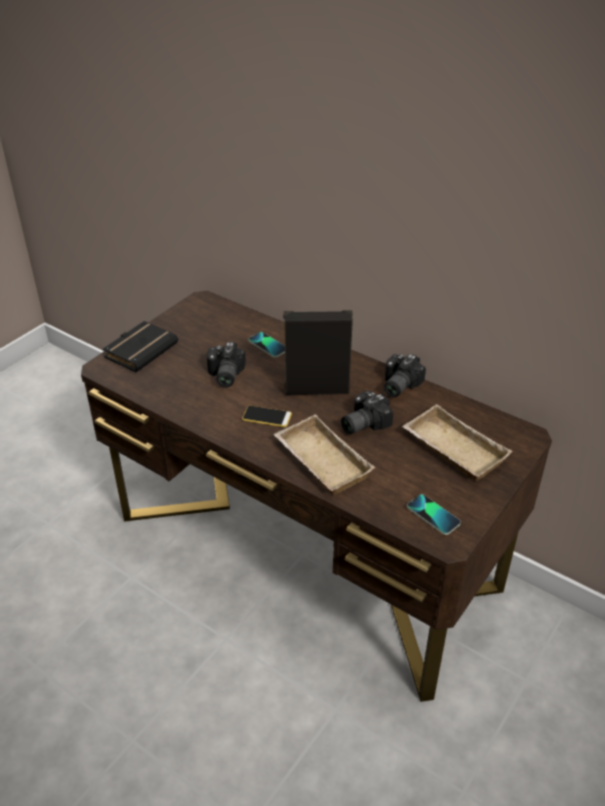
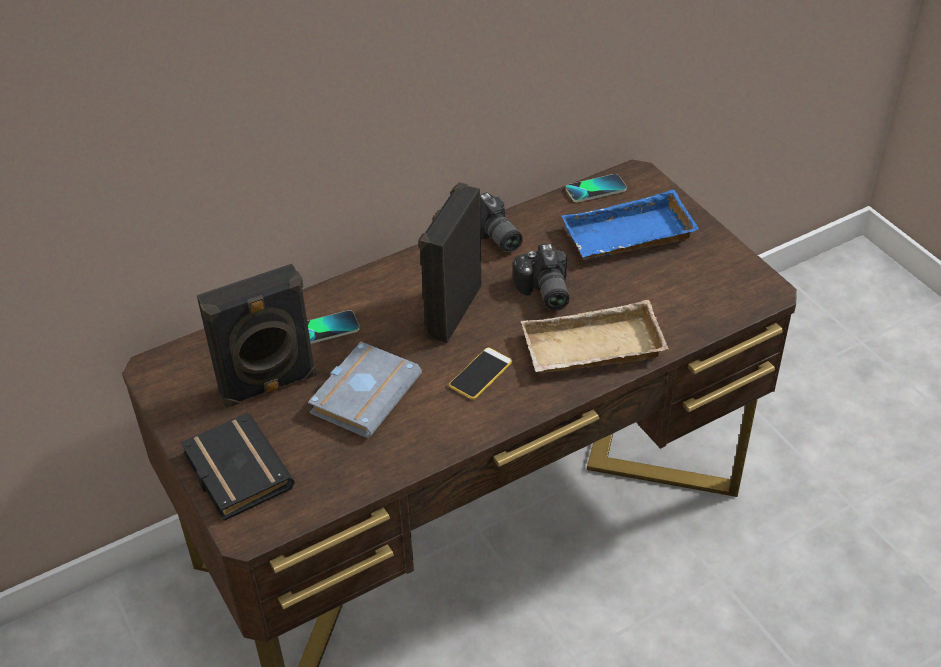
camera: 65 degrees left, 5 degrees up
camera [206,342,246,388] -> grey book [308,342,422,439]
beige tray [402,404,513,480] -> blue tray [561,190,699,259]
phone [407,494,461,535] -> phone moved to [566,174,627,202]
none -> black speaker [197,264,317,408]

